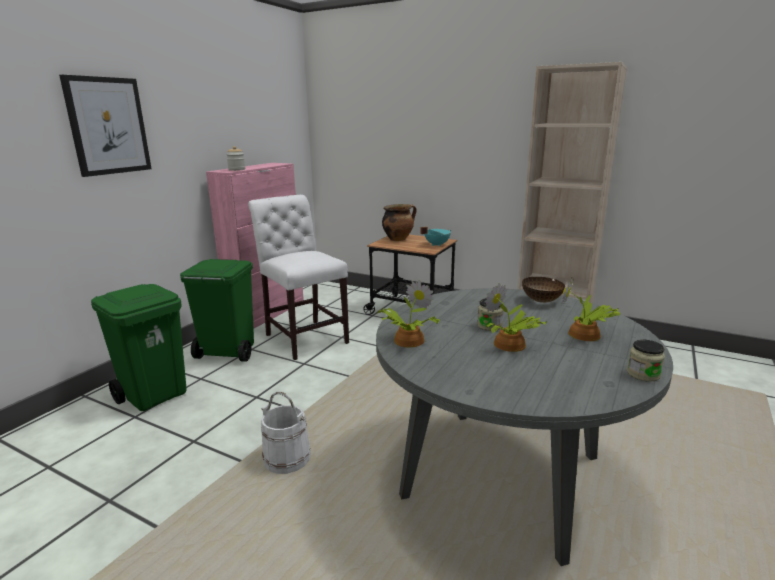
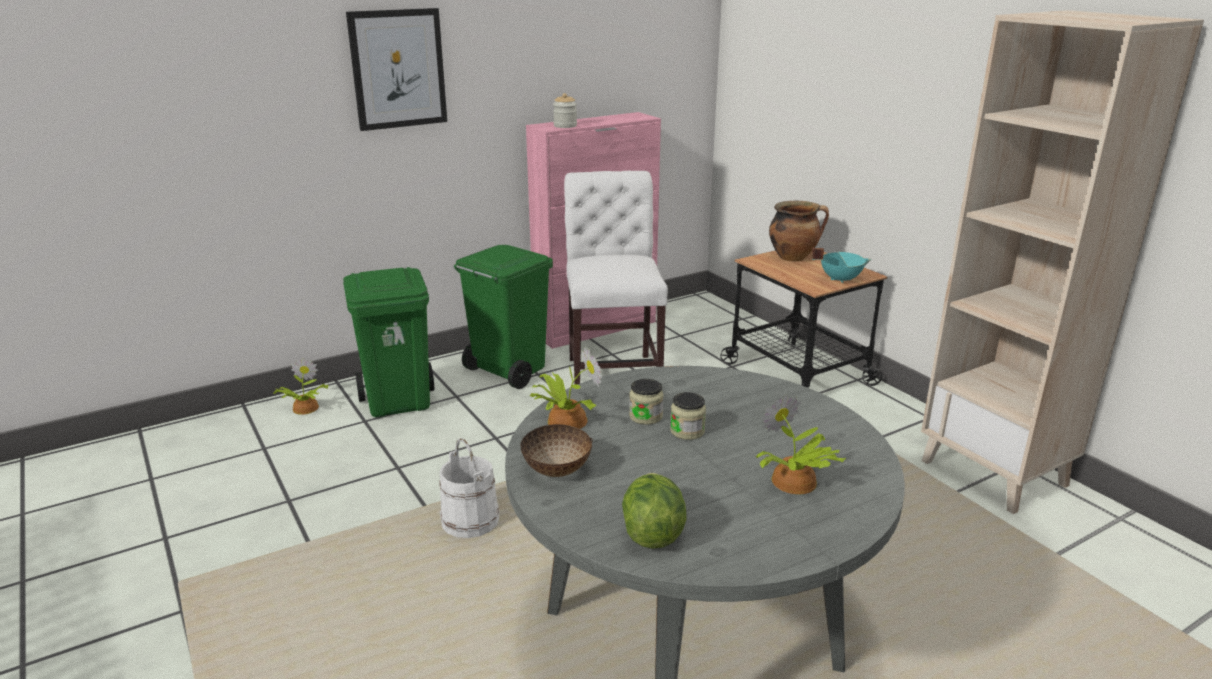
camera: 30 degrees right, 5 degrees up
potted plant [485,283,547,352] -> potted plant moved to [273,358,328,415]
bowl [522,277,565,303] -> bowl moved to [520,424,592,477]
jar [627,340,665,382] -> jar moved to [629,379,663,425]
none -> lettuce [622,473,687,549]

